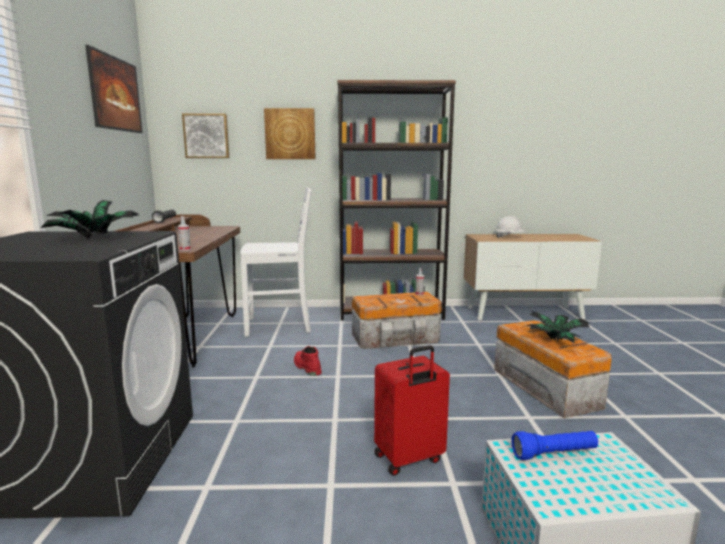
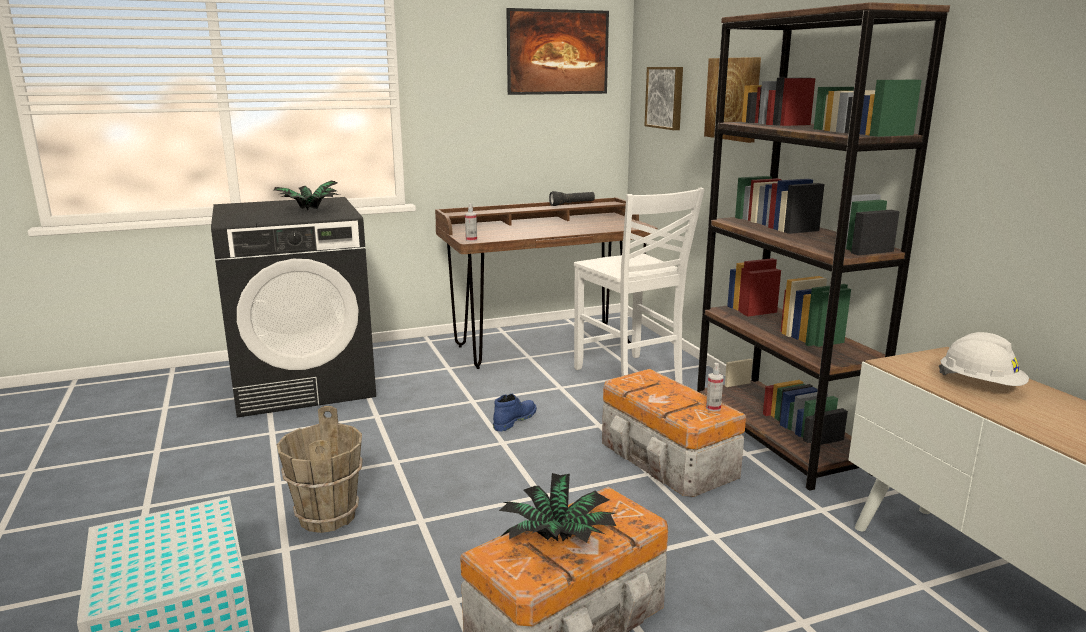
camera: 70 degrees right, 5 degrees up
red boot [294,346,322,376] -> blue boot [493,394,537,431]
red suitcase [374,345,450,476] -> brown bucket [277,406,363,533]
blue flashlight [511,431,598,460] -> none

